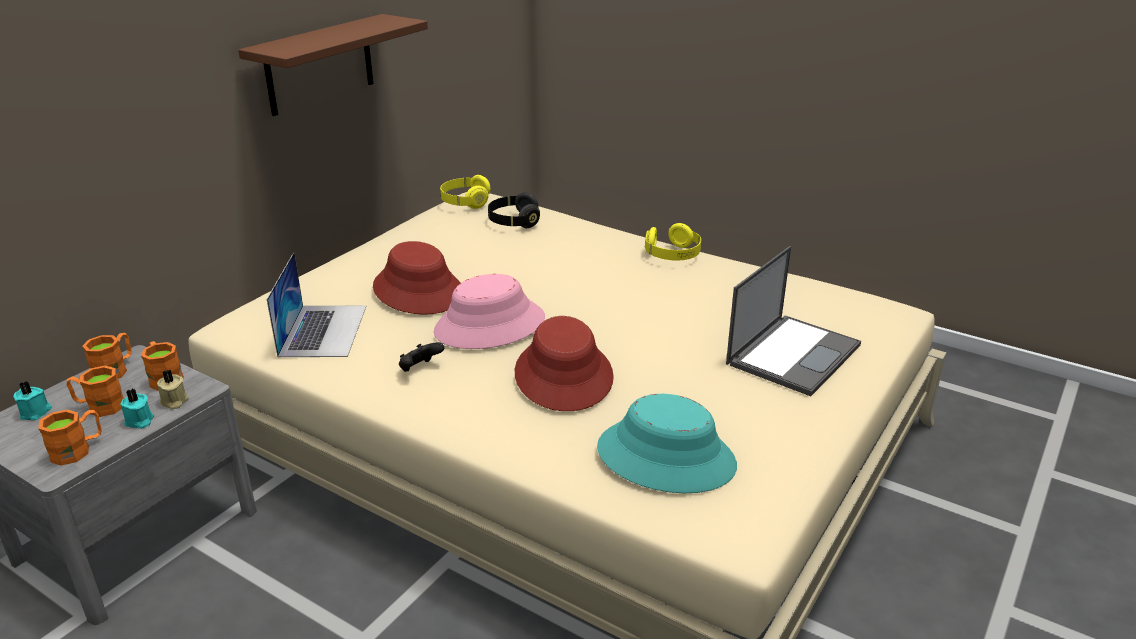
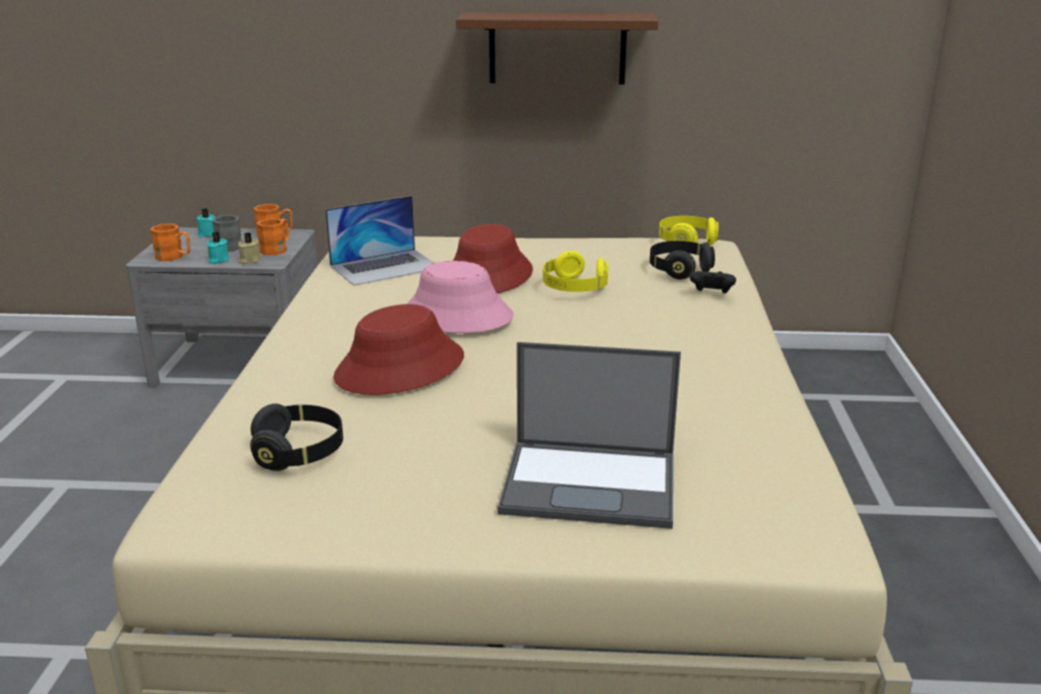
camera: 60 degrees right, 5 degrees down
orange mug [67,366,124,417] -> grey mug [212,215,241,252]
black game controller [399,342,444,372] -> black game controller moved to [690,271,736,293]
turquoise hat [597,394,737,493] -> black headphones [250,404,343,471]
yellow headphones [645,223,701,260] -> yellow headphones moved to [543,251,608,292]

